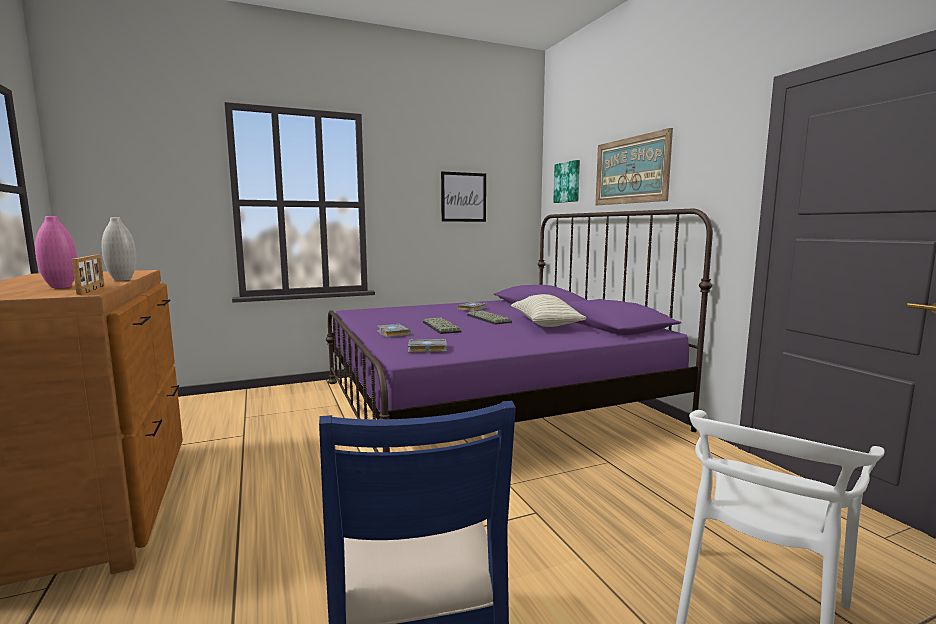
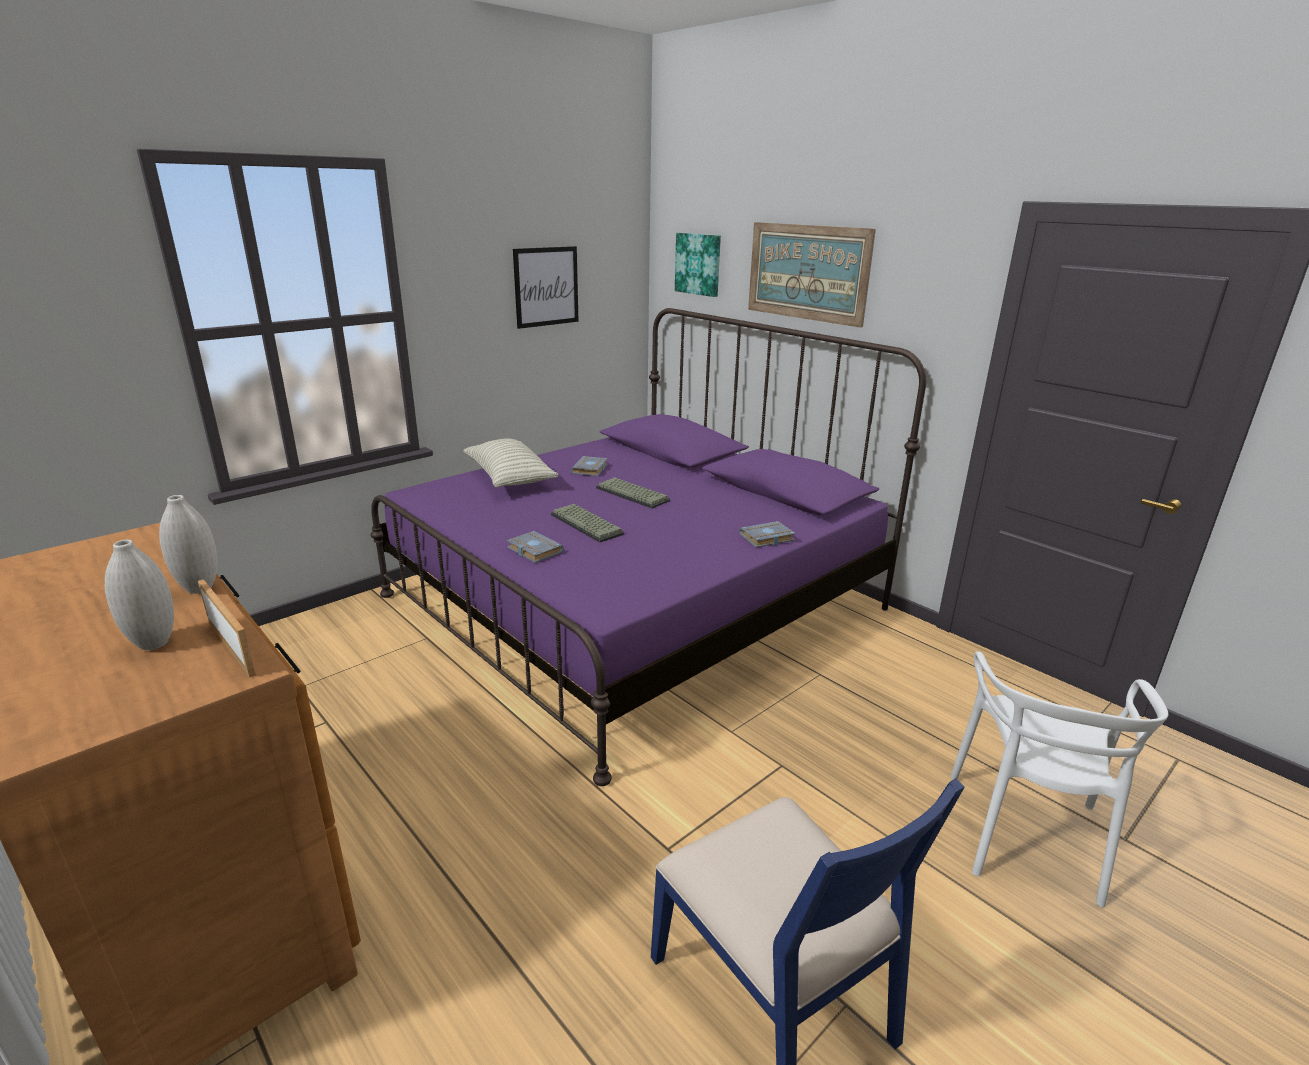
camera: 20 degrees left, 15 degrees up
pink vase [35,216,77,288] -> white vase [105,540,174,650]
grey book [408,339,447,353] -> grey book moved to [739,521,796,548]
pillow [511,294,586,327] -> pillow moved to [463,438,559,488]

